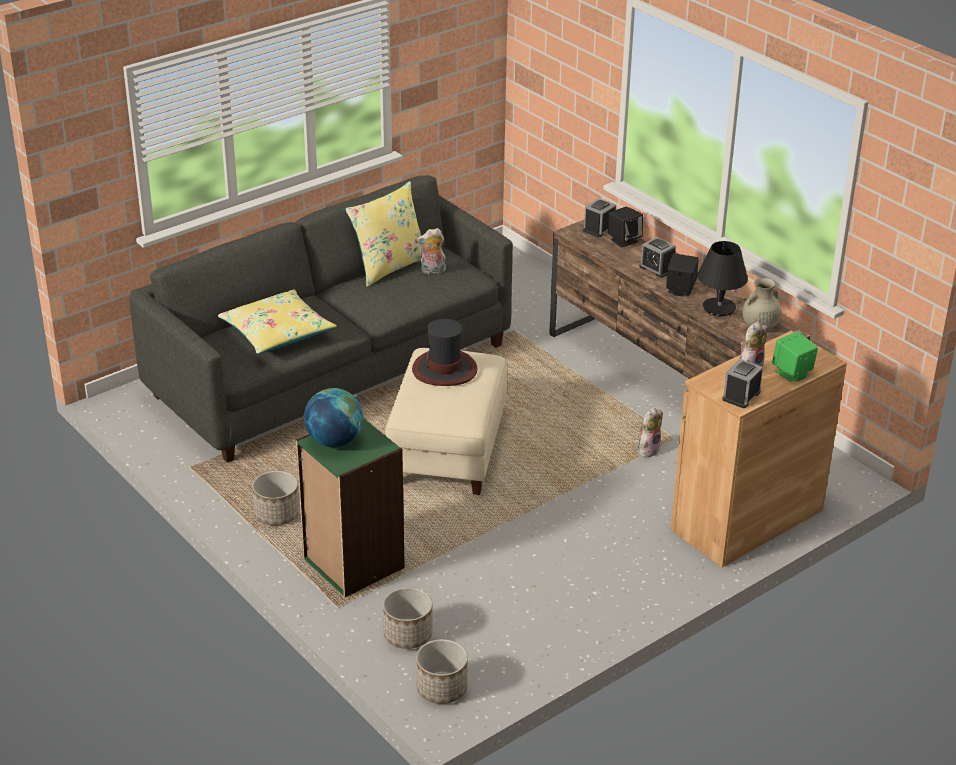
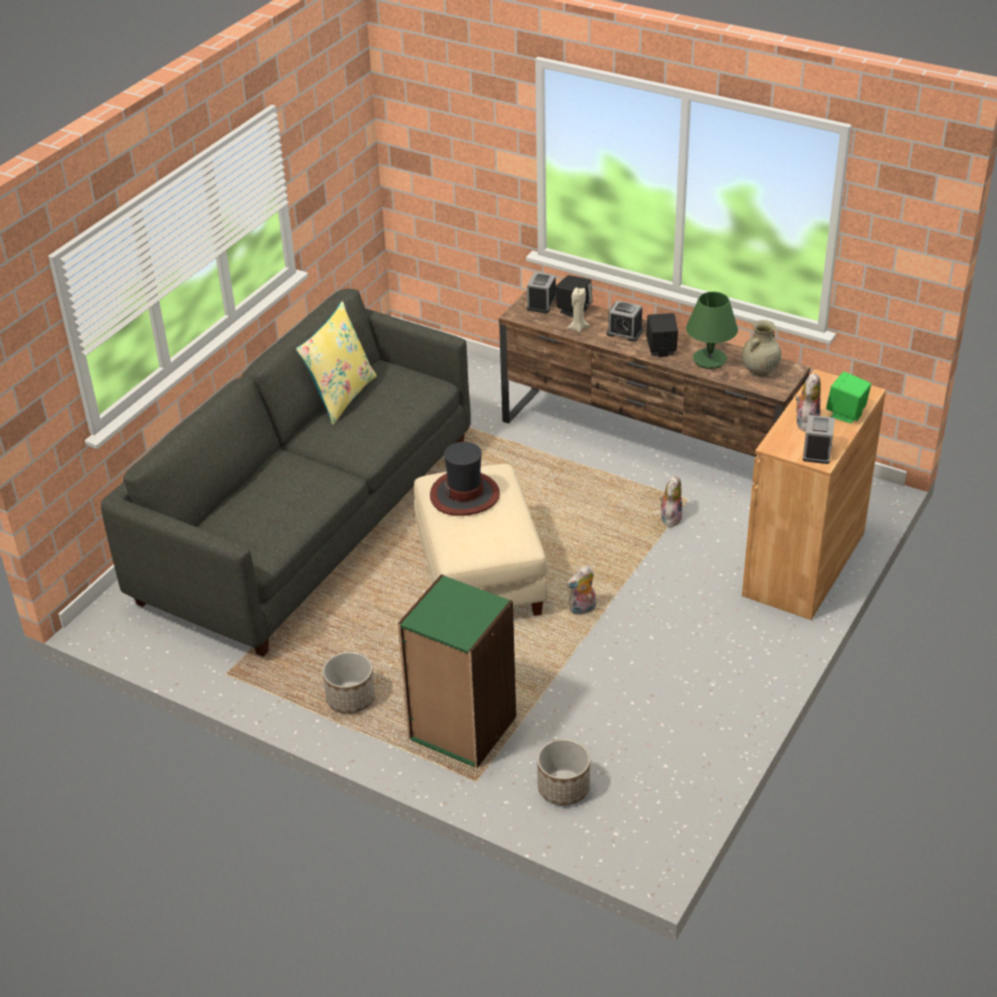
camera: 20 degrees left, 5 degrees up
yellow pillow [218,290,337,354] -> none
globe [304,388,363,447] -> none
planter [416,639,468,704] -> none
plush toy [417,228,446,274] -> plush toy moved to [566,566,596,615]
black table lamp [697,241,748,316] -> green table lamp [686,292,738,369]
none -> beige candle [567,287,590,333]

